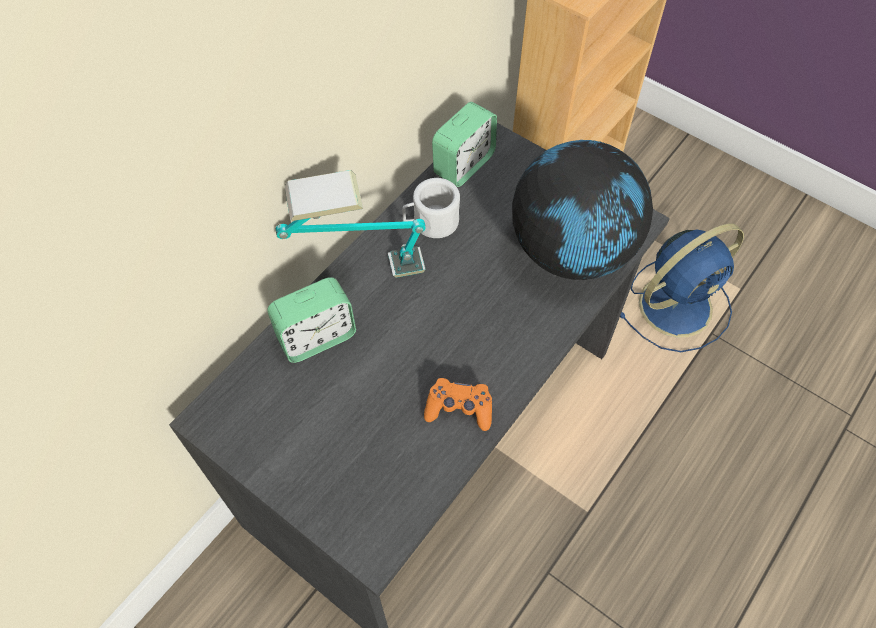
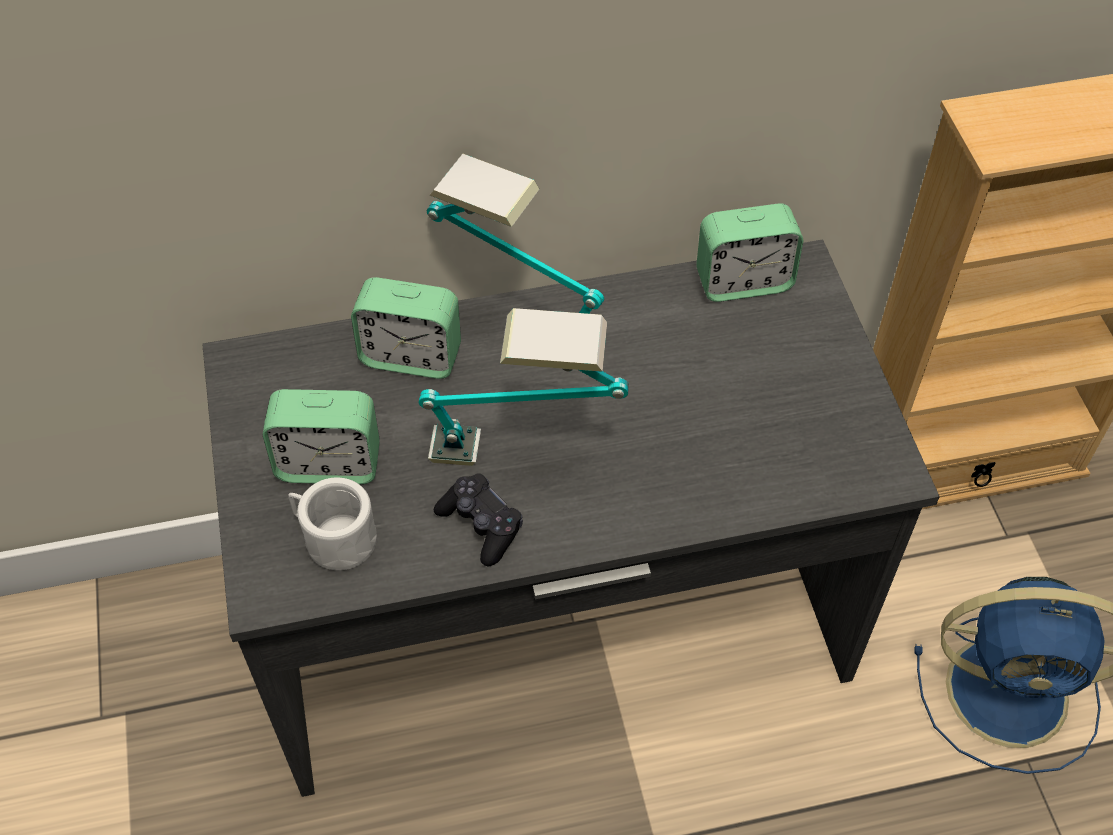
camera: 40 degrees right, 5 degrees down
white mug [402,178,460,238] -> white mug moved to [288,477,377,570]
orange game controller [424,378,492,431] -> black game controller [434,473,523,566]
globe [512,140,653,280] -> none
none -> alarm clock [263,389,380,484]
none -> table lamp [418,308,629,466]

